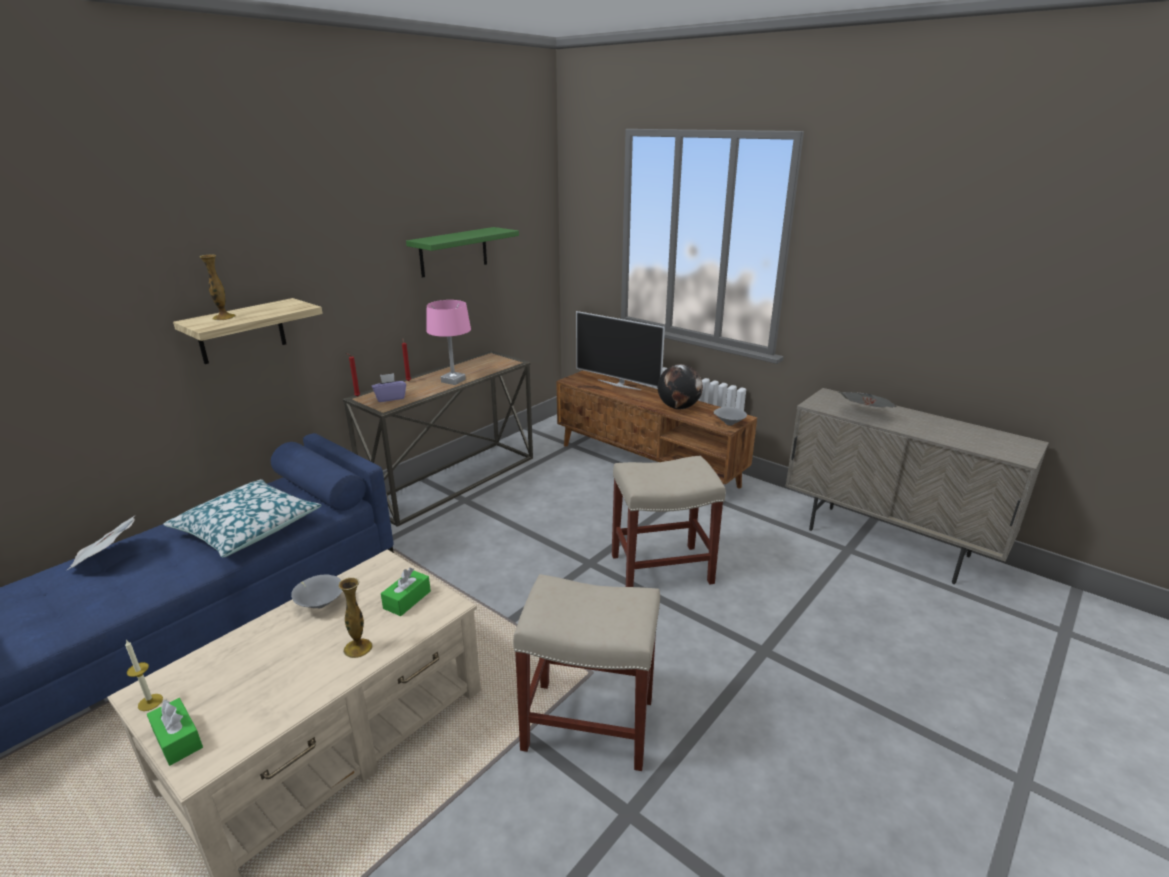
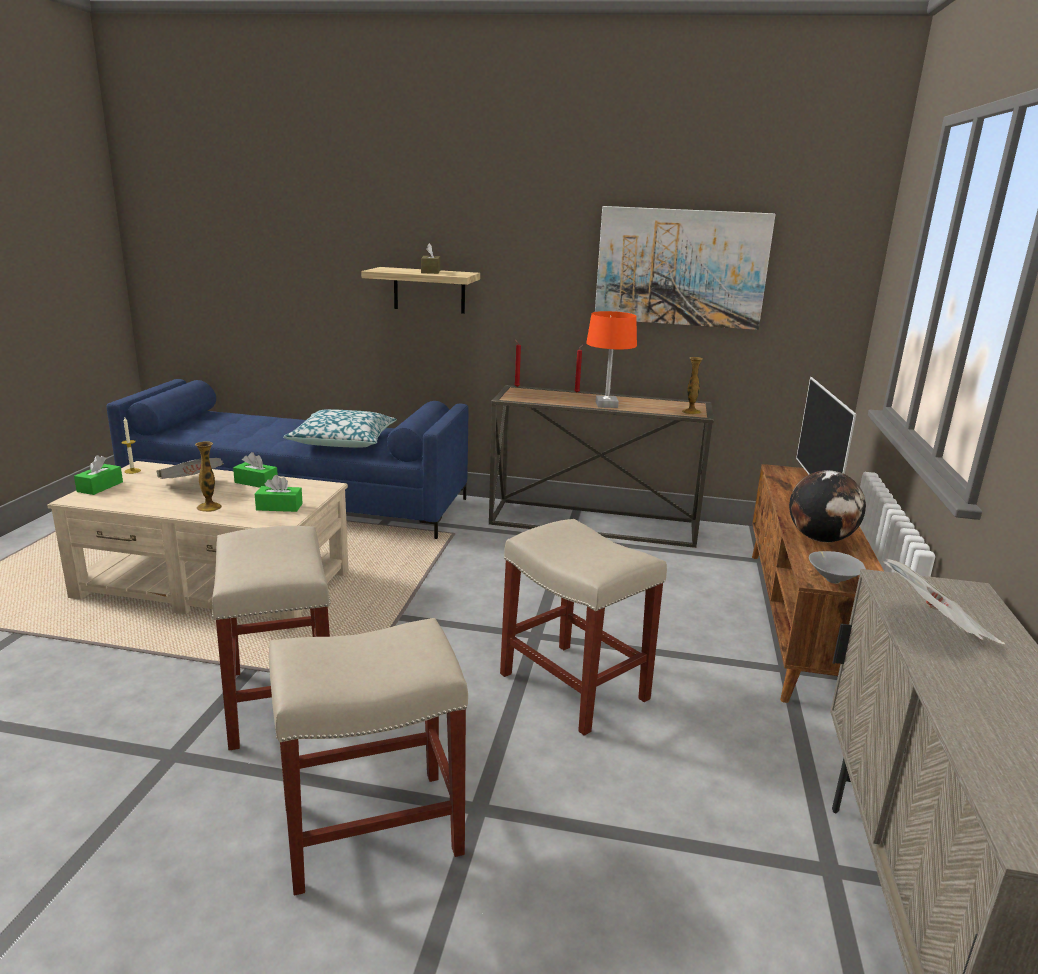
camera: 60 degrees right, 5 degrees down
newspaper [66,516,135,571] -> newspaper moved to [157,458,224,479]
vase [200,254,236,320] -> vase moved to [682,357,703,415]
grey bowl [291,575,342,608] -> green tissue box [233,452,278,488]
purple tissue box [372,373,406,402] -> none
green shelf [406,227,519,278] -> picture [595,206,775,330]
pink table lamp [426,300,471,385] -> orange table lamp [586,311,637,408]
none -> beige stool [269,618,468,896]
none -> brown tissue box [421,243,440,274]

